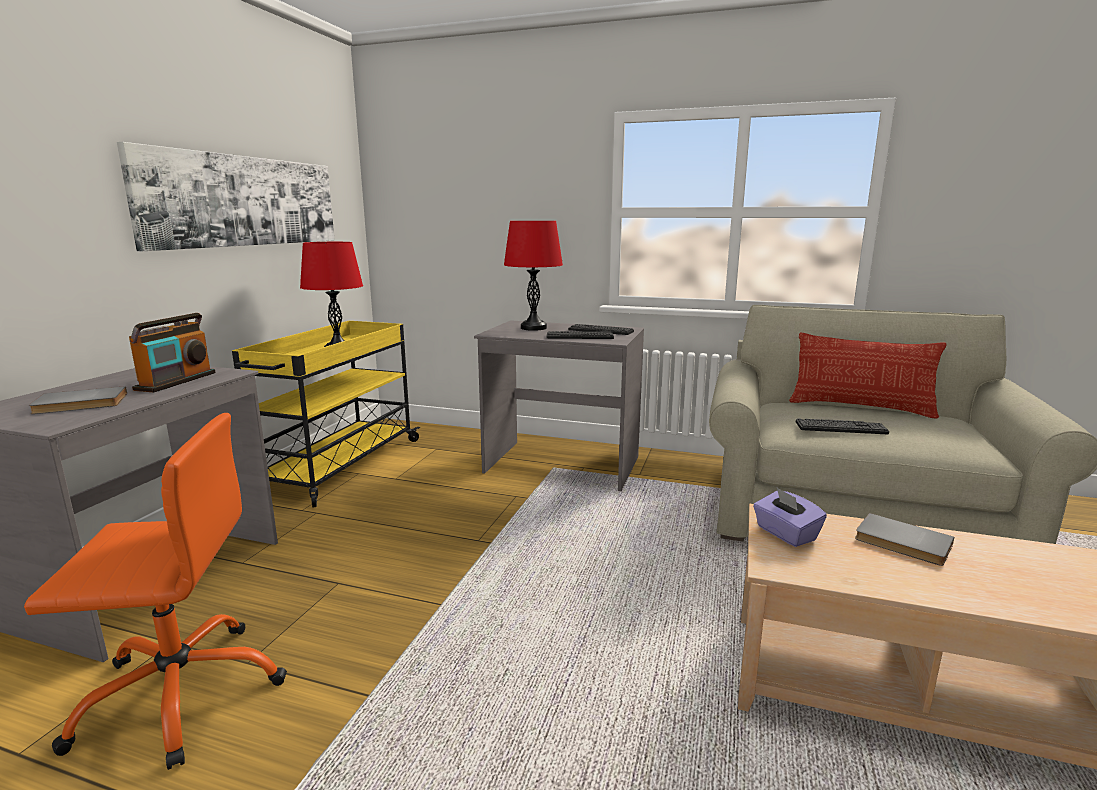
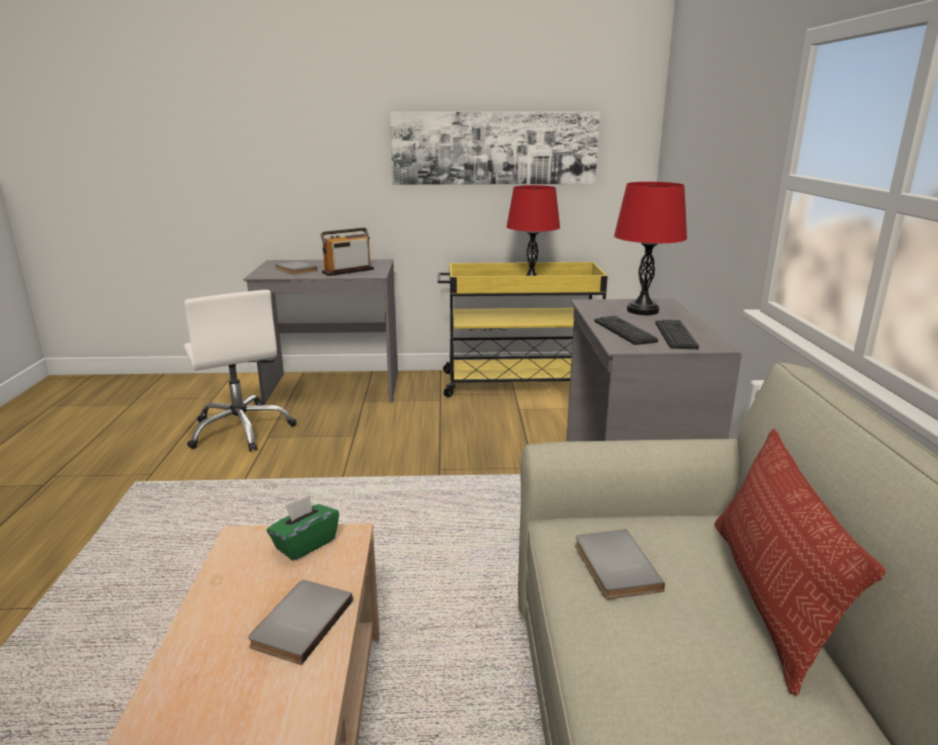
camera: 70 degrees right, 5 degrees up
orange office chair [24,413,287,770] -> white office chair [184,290,296,452]
radio [129,313,215,392] -> radio turned 150 degrees clockwise [321,228,374,276]
purple tissue box [753,488,827,547] -> green tissue box [267,495,339,561]
keyboard [796,418,889,434] -> grey book [575,529,665,599]

